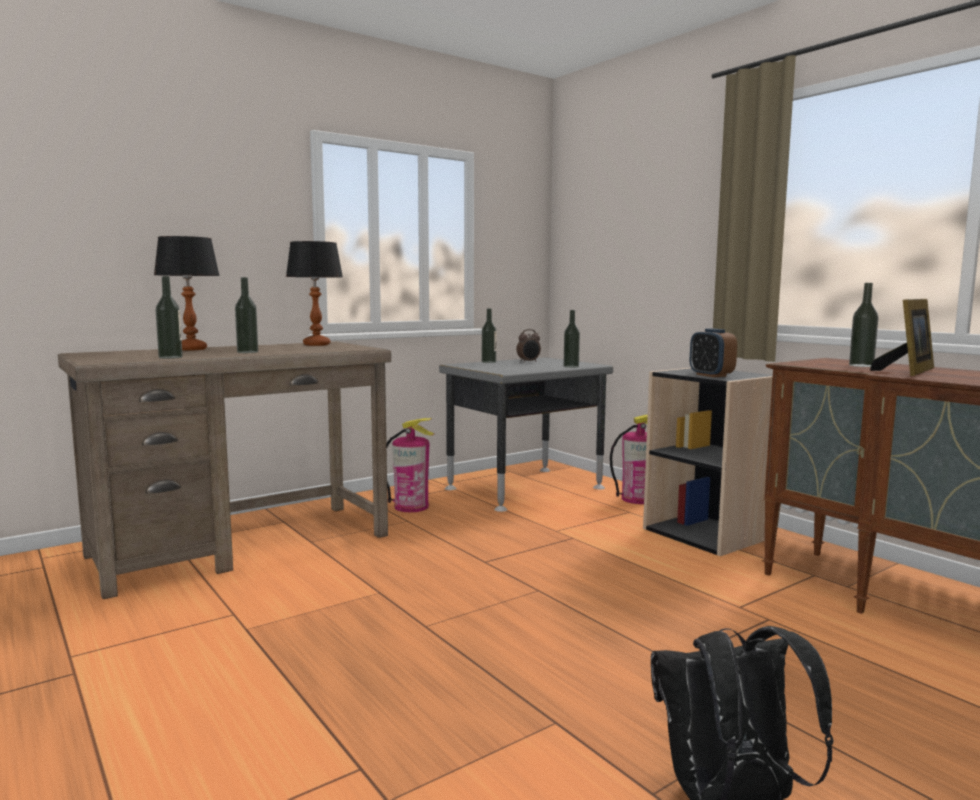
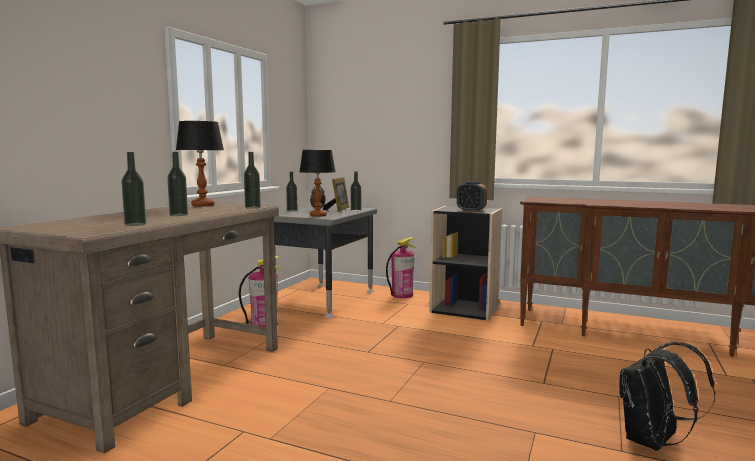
camera: 30 degrees left, 0 degrees up
table lamp [154,236,220,351] -> table lamp moved to [300,150,335,217]
bottle [849,283,879,367] -> bottle moved to [244,152,261,209]
picture frame [870,299,934,376] -> picture frame moved to [323,177,349,212]

